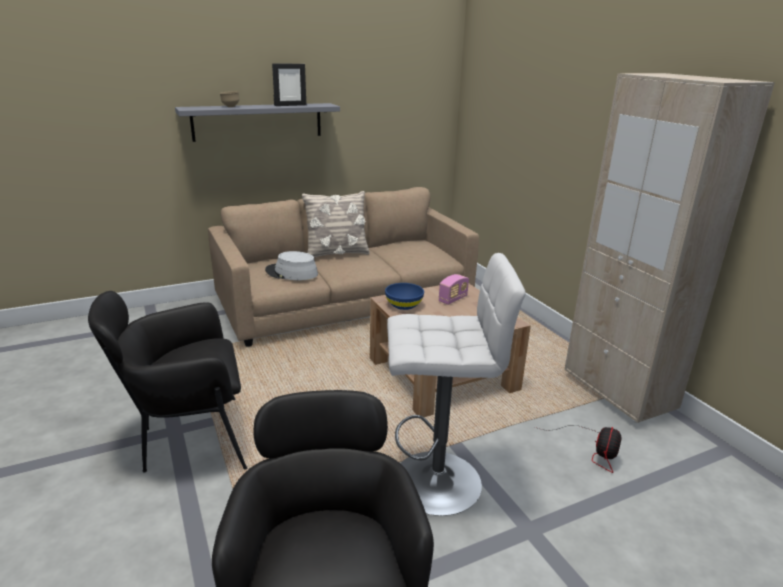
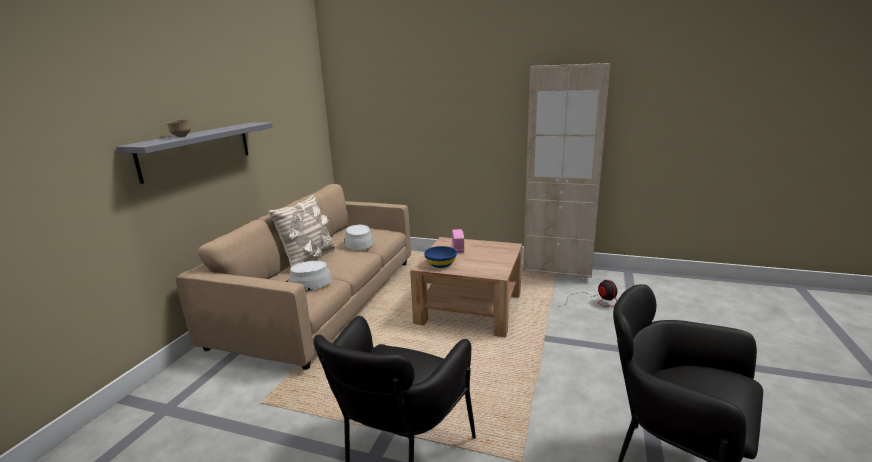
camera: 45 degrees left, 5 degrees down
picture frame [272,64,306,106] -> none
white stool [387,253,526,516] -> none
none -> grey hat [344,225,374,250]

